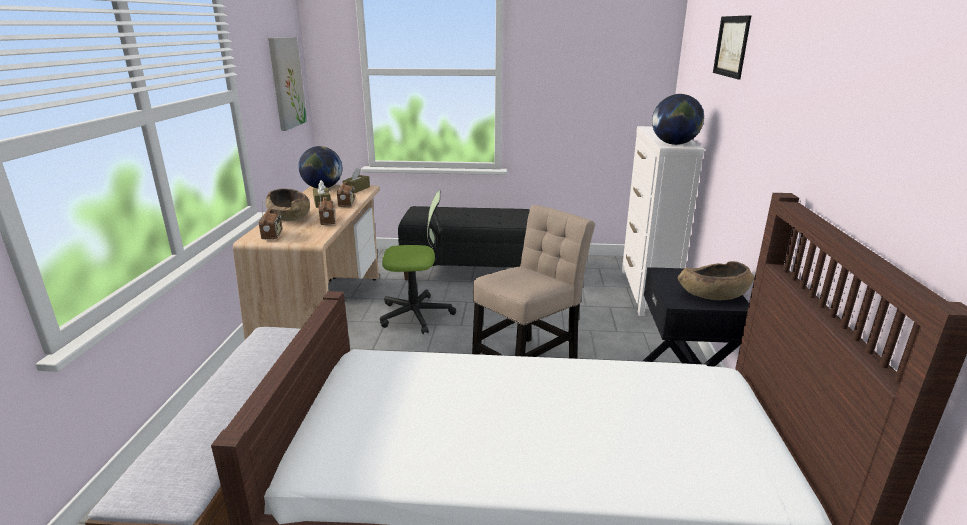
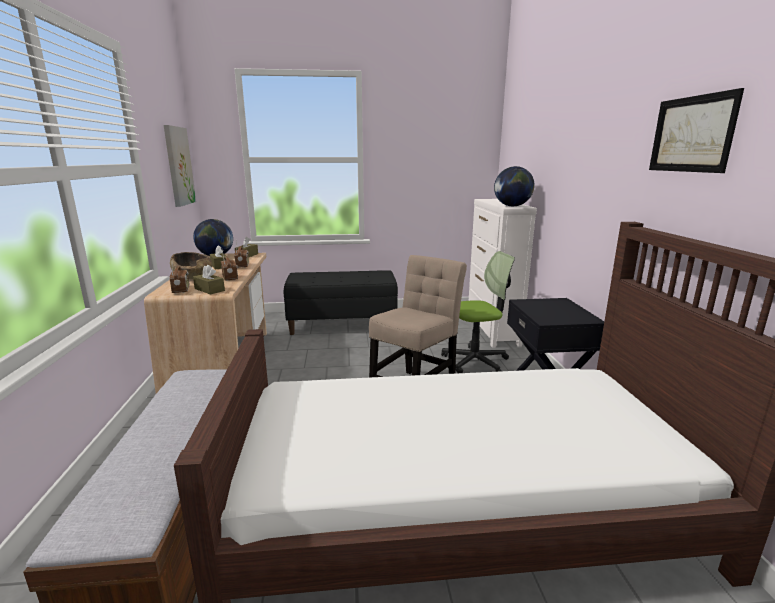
camera: 10 degrees left, 5 degrees down
office chair [380,190,456,334] -> office chair moved to [441,251,515,373]
brown bowl [678,261,755,300] -> none
picture [713,15,751,79] -> picture moved to [649,88,744,173]
none -> brown tissue box [193,265,225,294]

